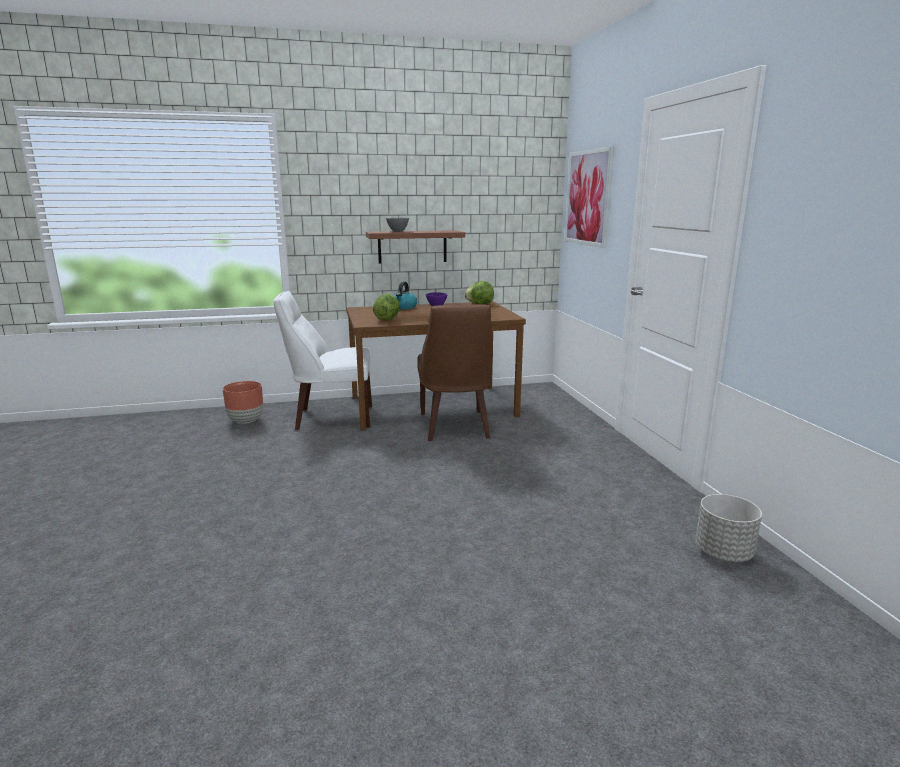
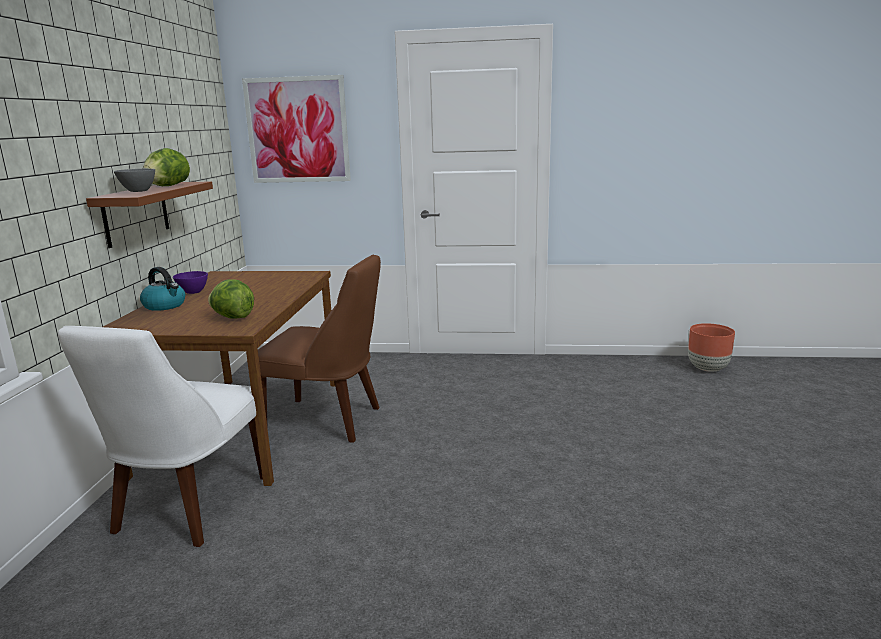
camera: 70 degrees left, 0 degrees up
brown planter [223,381,263,424] -> brown planter moved to [688,323,735,372]
lettuce [465,281,494,304] -> lettuce moved to [143,148,190,186]
grey planter [695,494,762,562] -> none

